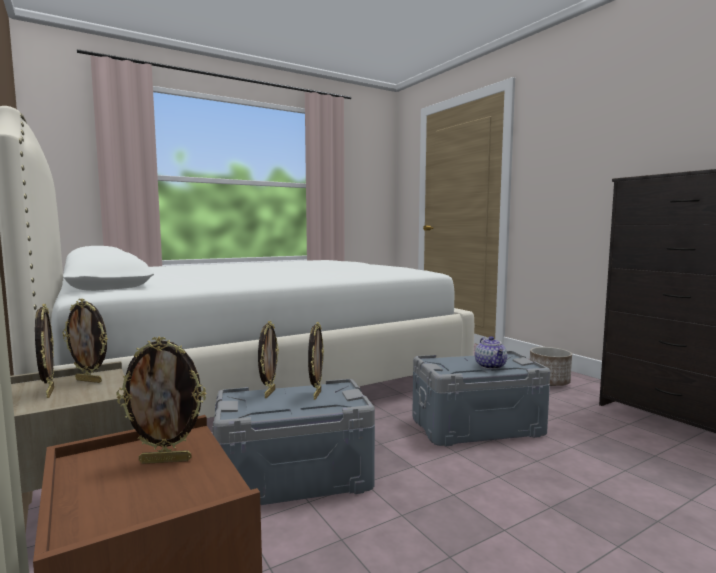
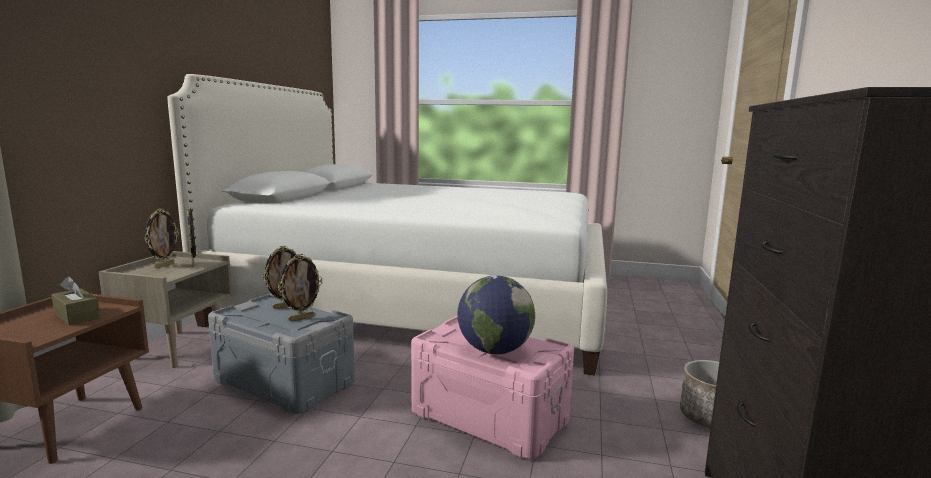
camera: 45 degrees right, 5 degrees up
picture frame [116,337,206,464] -> brown tissue box [51,277,100,325]
grey storage box [412,351,550,446] -> pink storage box [411,316,574,460]
teapot [475,336,507,370] -> globe [457,275,535,354]

